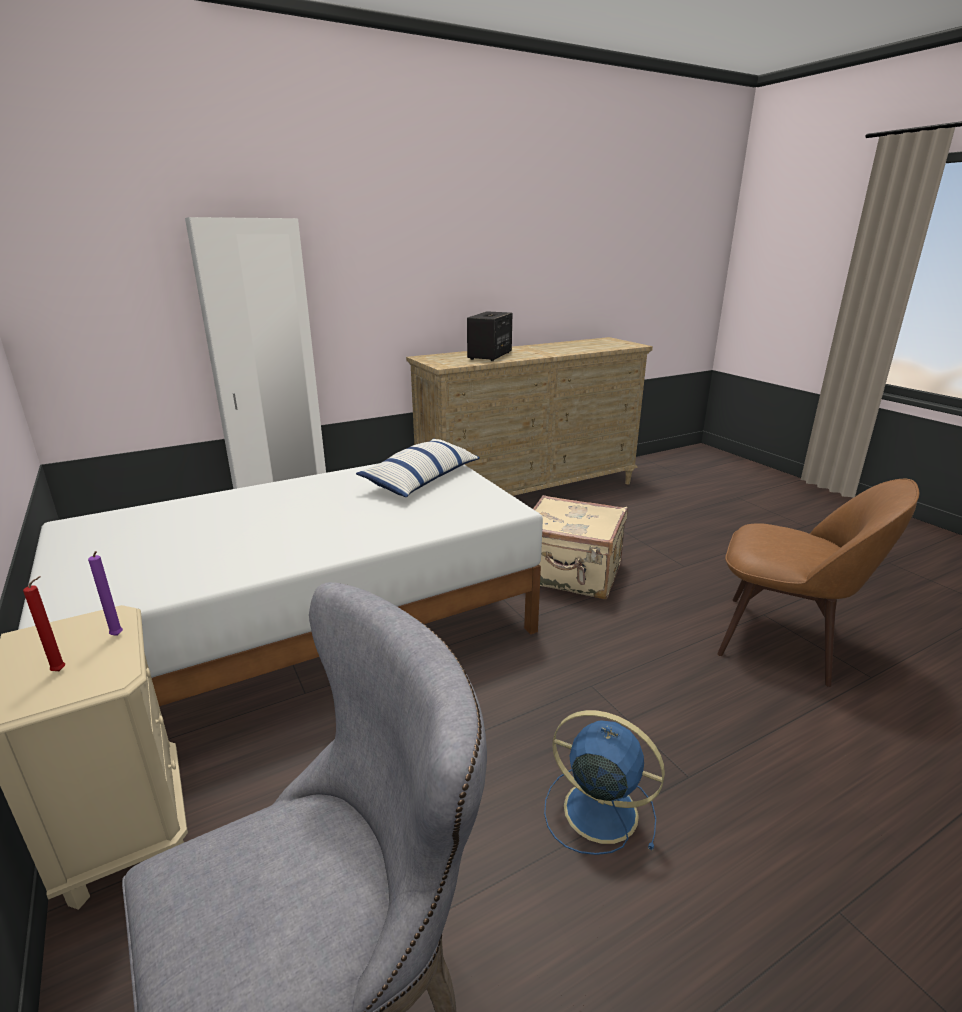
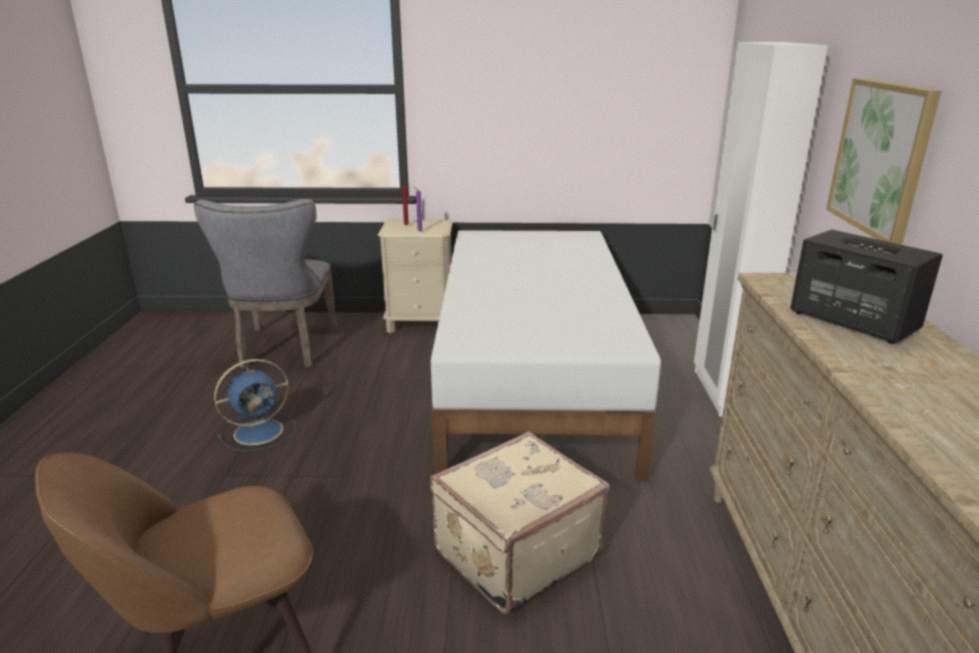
camera: 120 degrees right, 0 degrees up
pillow [356,438,480,497] -> none
none -> picture [826,78,941,245]

